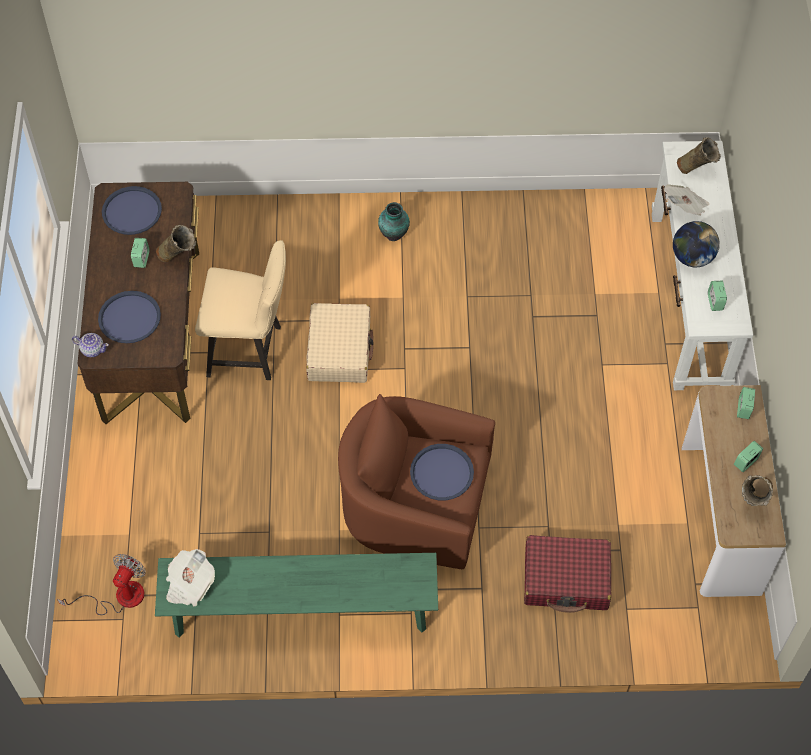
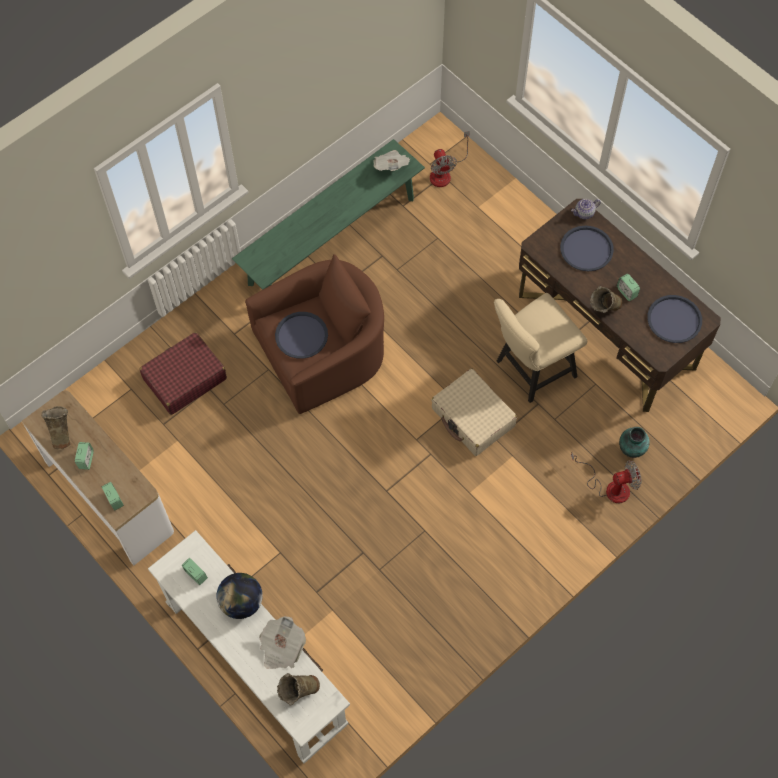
camera: 140 degrees right, 5 degrees up
vase [378,202,410,241] -> vase moved to [619,427,650,458]
none -> fan [571,453,641,503]

